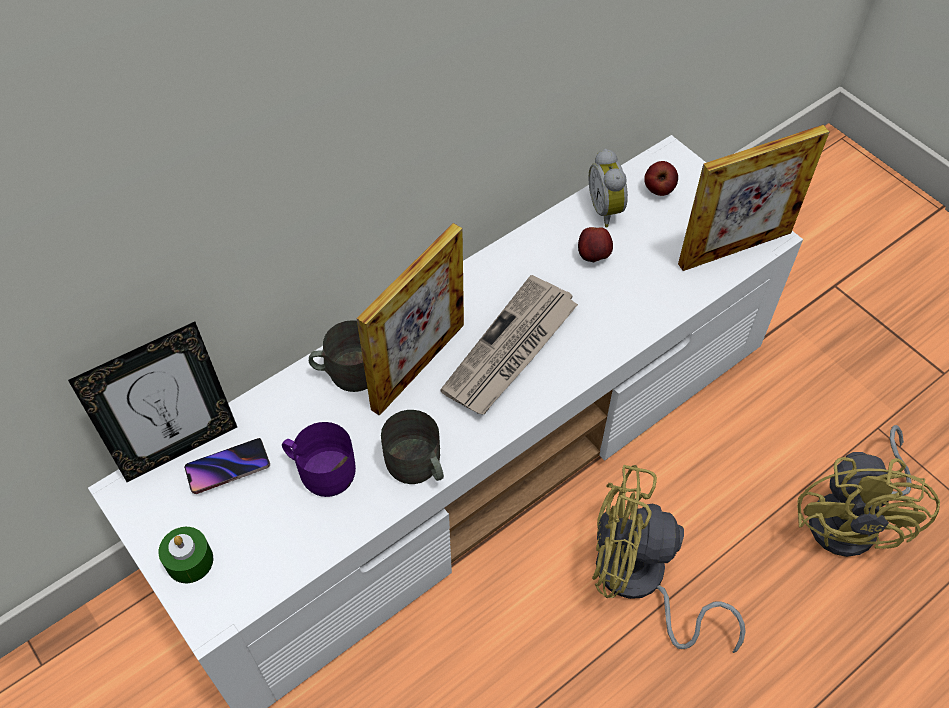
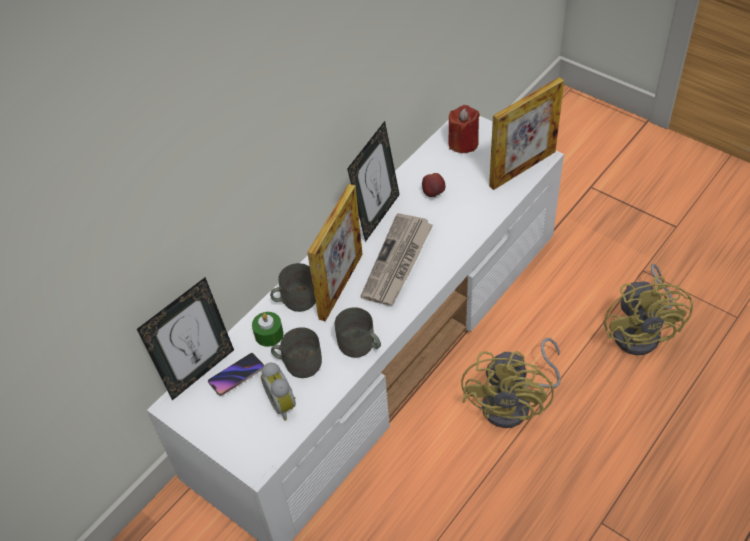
camera: 10 degrees left, 5 degrees down
green candle [159,527,213,583] -> green candle moved to [252,312,284,347]
purple mug [282,422,356,497] -> grey mug [271,327,322,378]
alarm clock [588,149,628,227] -> alarm clock moved to [261,362,296,421]
yellow fan [592,465,746,653] -> yellow fan turned 75 degrees counterclockwise [461,338,561,428]
apple [644,161,678,196] -> red candle [448,105,480,153]
none -> picture frame [347,121,400,242]

